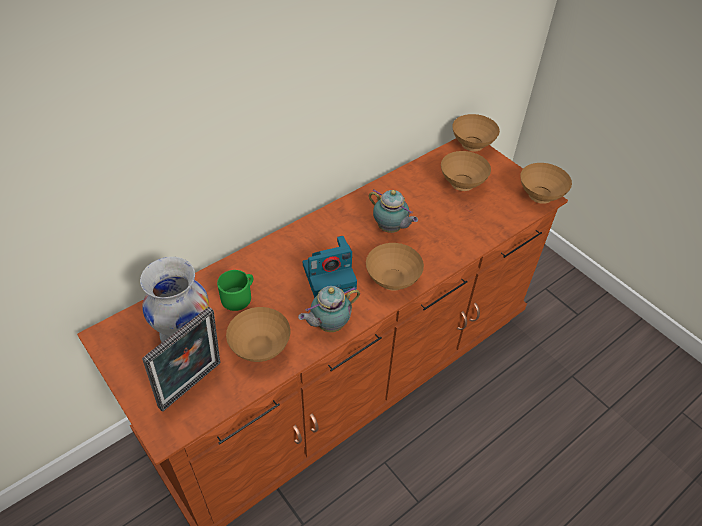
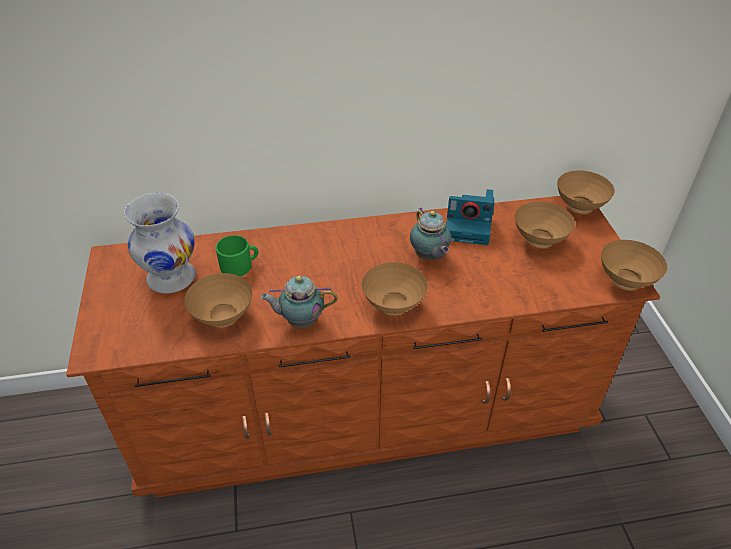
camera: 30 degrees right, 5 degrees down
picture frame [142,307,220,412] -> none
camera [303,236,357,298] -> camera moved to [446,189,494,245]

